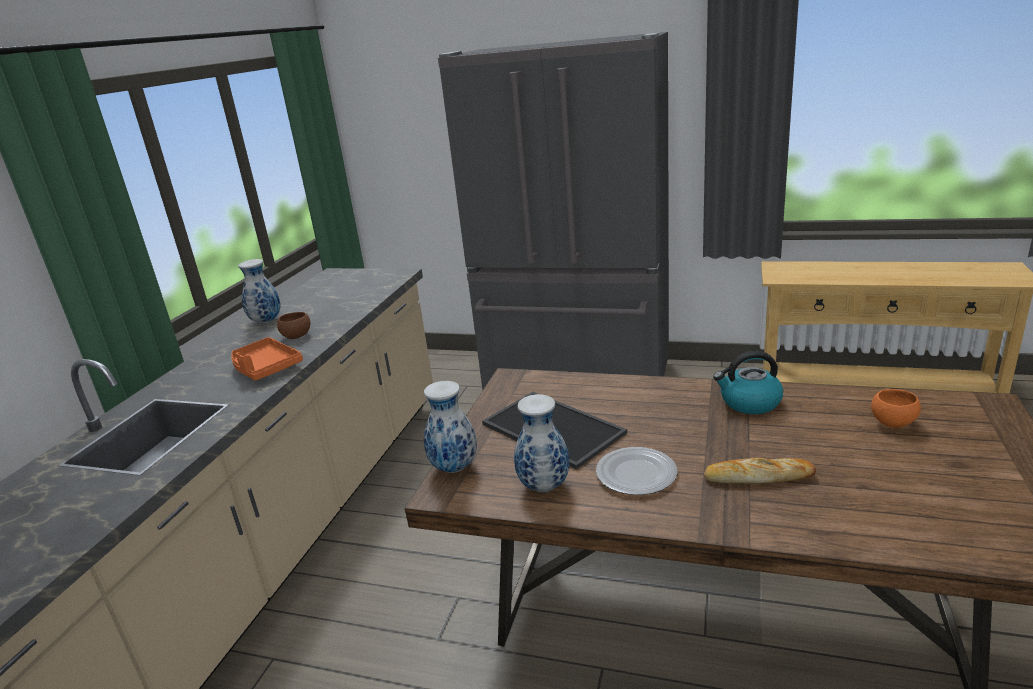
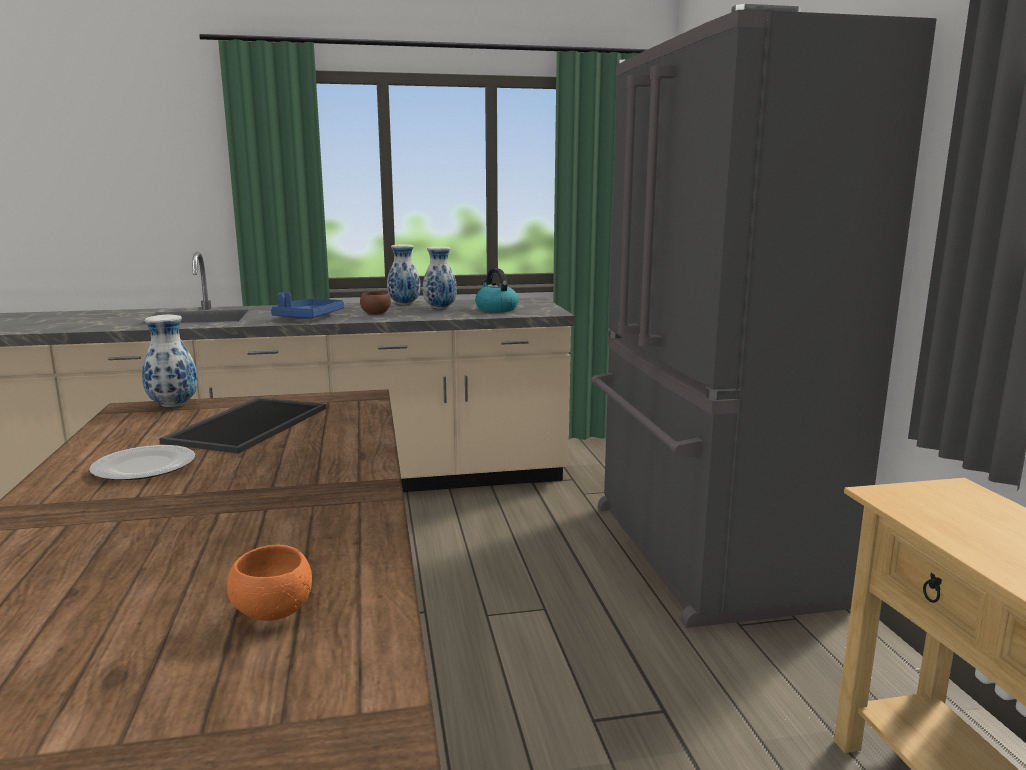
camera: 60 degrees right, 10 degrees down
orange tray [231,337,303,381] -> blue tray [271,292,344,319]
vase [514,394,569,492] -> vase moved to [422,246,457,309]
bread [704,458,816,484] -> none
kettle [713,351,783,414] -> kettle moved to [475,268,518,312]

